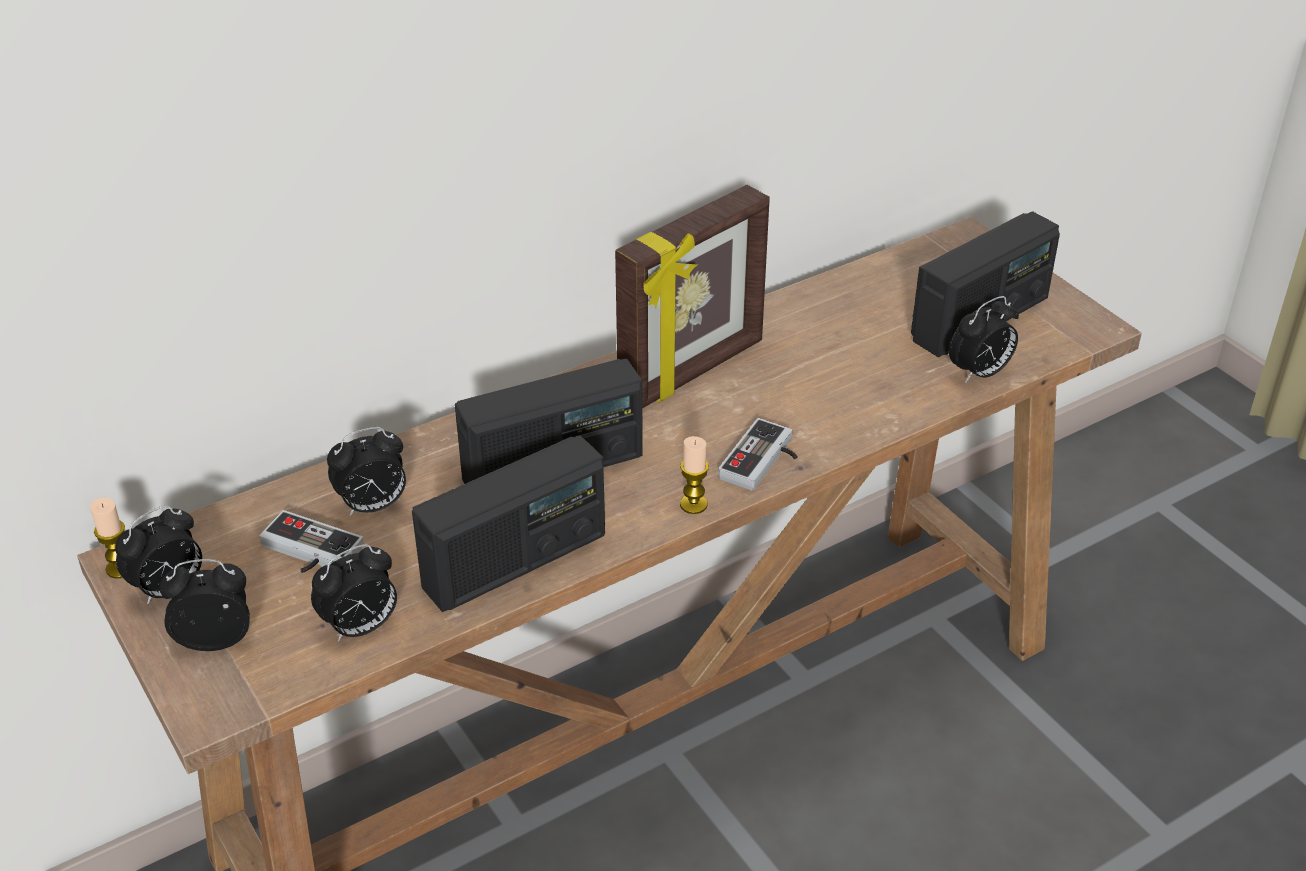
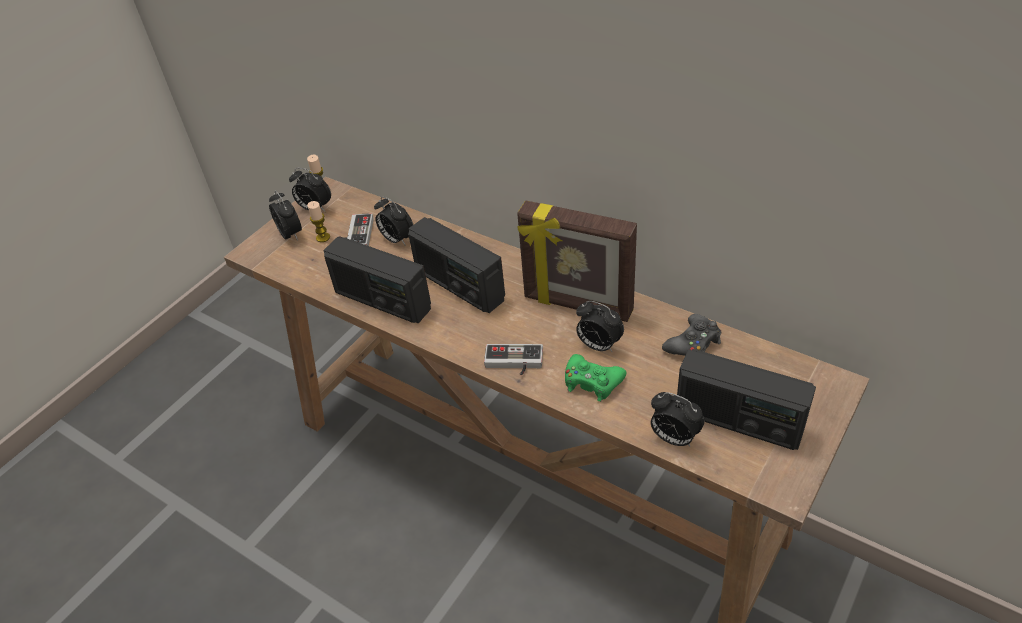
camera: 70 degrees right, 5 degrees up
alarm clock [311,544,397,642] -> alarm clock moved to [576,301,624,353]
candle [680,436,709,514] -> candle moved to [307,201,330,242]
none -> green game controller [565,354,626,402]
none -> black game controller [662,314,721,356]

